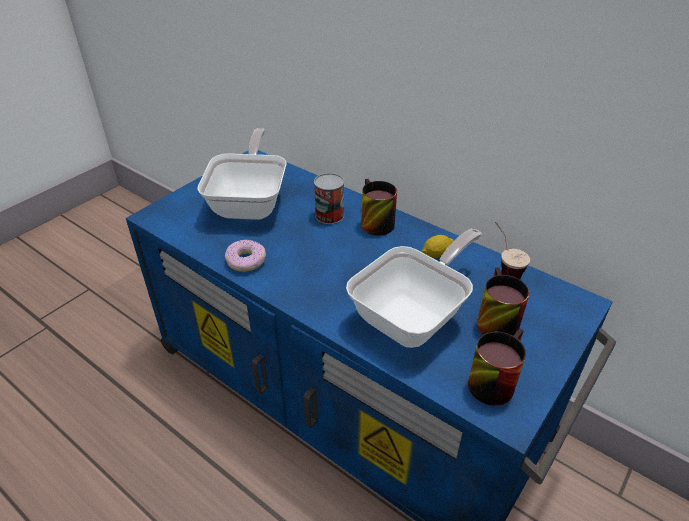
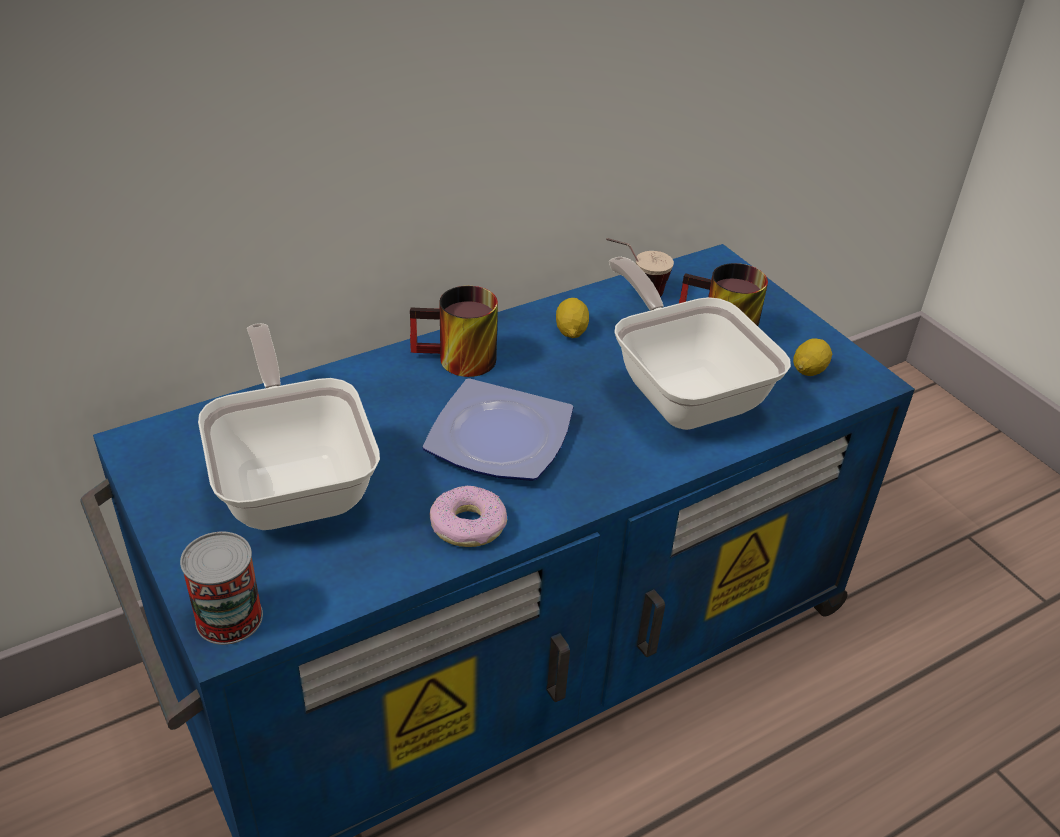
camera: 70 degrees left, 0 degrees up
frying pan [197,128,287,220] -> frying pan turned 45 degrees clockwise [198,323,380,530]
can [314,173,344,224] -> can moved to [180,532,263,645]
mug [468,328,526,406] -> lemon [793,339,832,376]
none -> plate [422,378,573,481]

